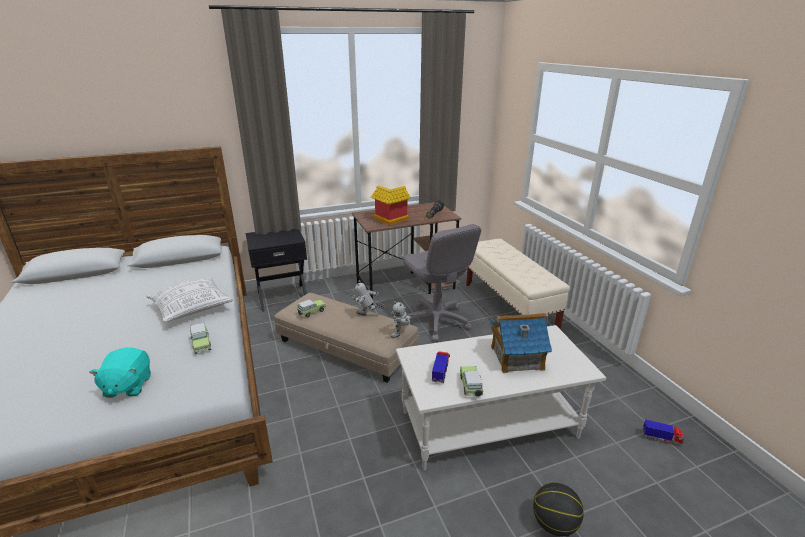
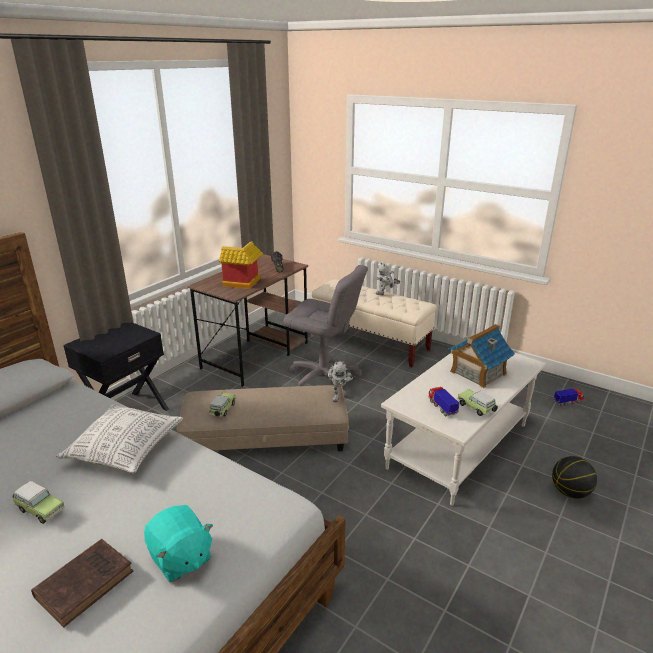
camera: 35 degrees left, 0 degrees up
toy car [190,323,211,354] -> toy car moved to [13,481,65,524]
toy robot [352,280,385,316] -> toy robot moved to [376,262,401,295]
none -> brown book [31,539,133,628]

